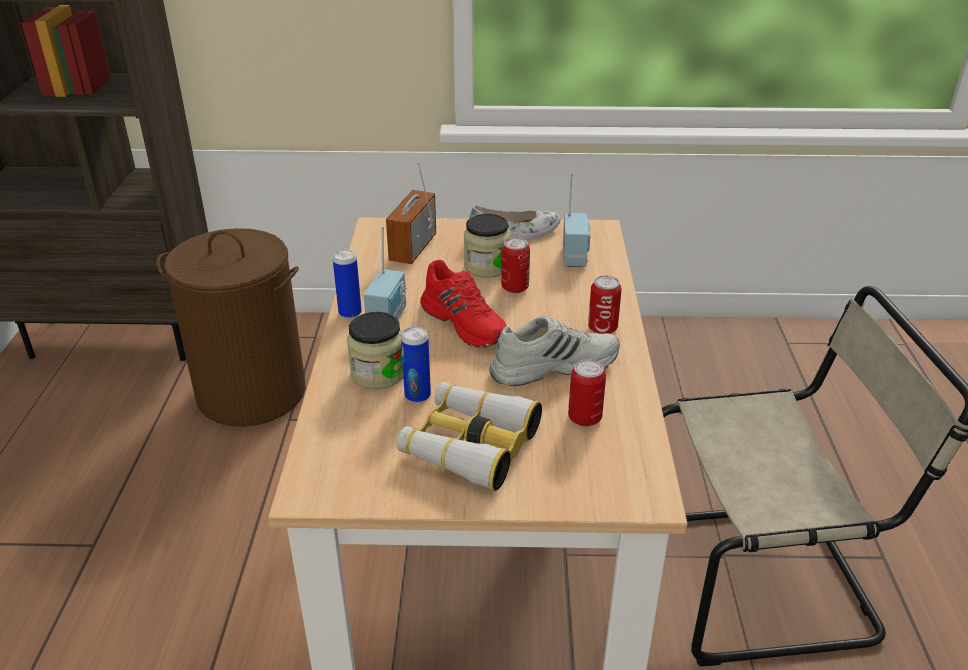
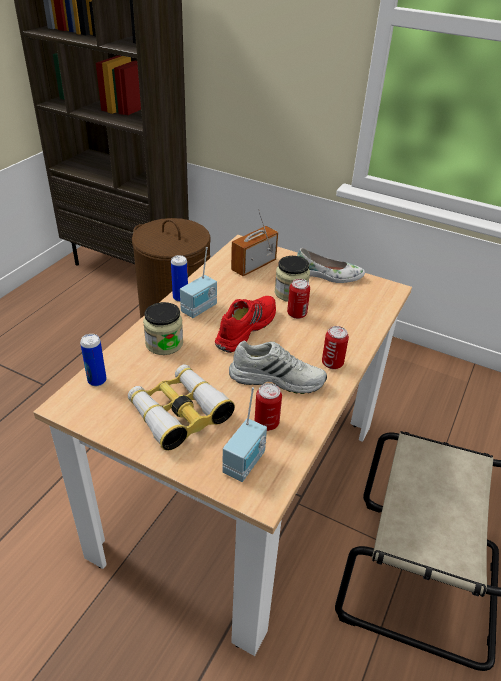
camera: 25 degrees right, 5 degrees up
can [401,327,431,403] -> can moved to [80,334,107,386]
red shoe [420,260,507,348] -> red shoe turned 135 degrees counterclockwise [215,296,276,353]
radio [563,173,591,267] -> radio moved to [222,387,267,482]

